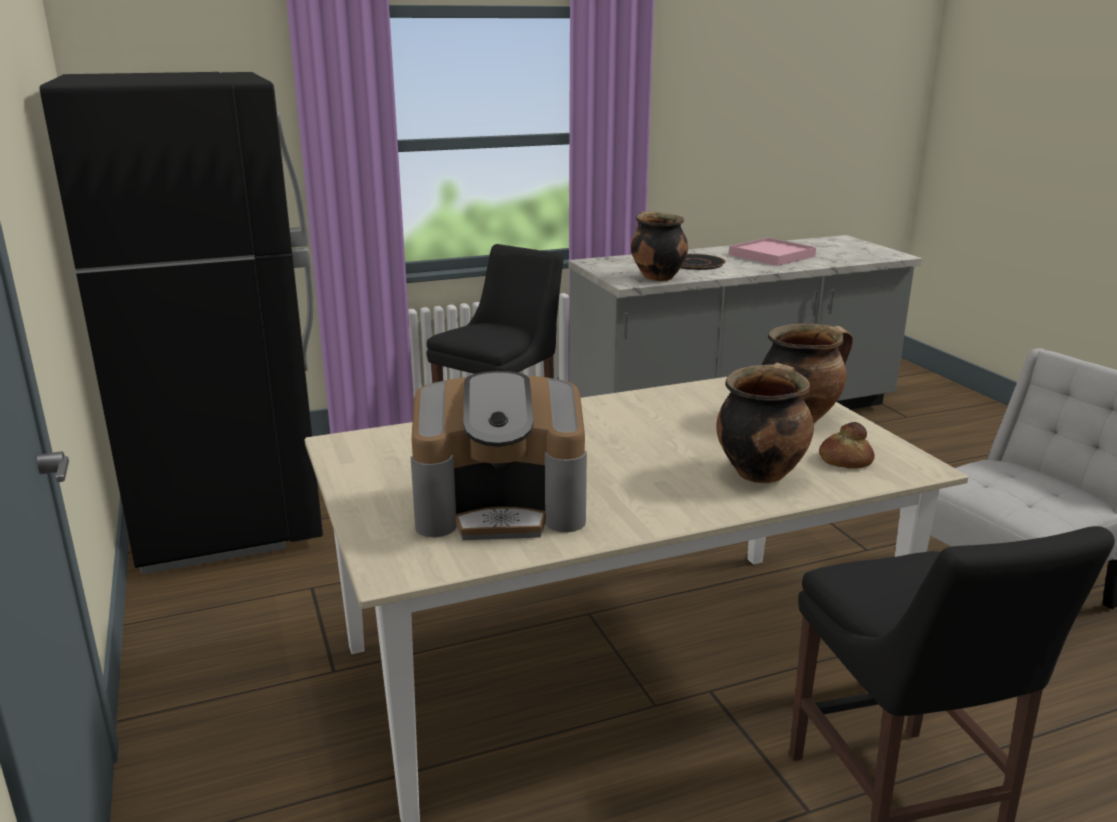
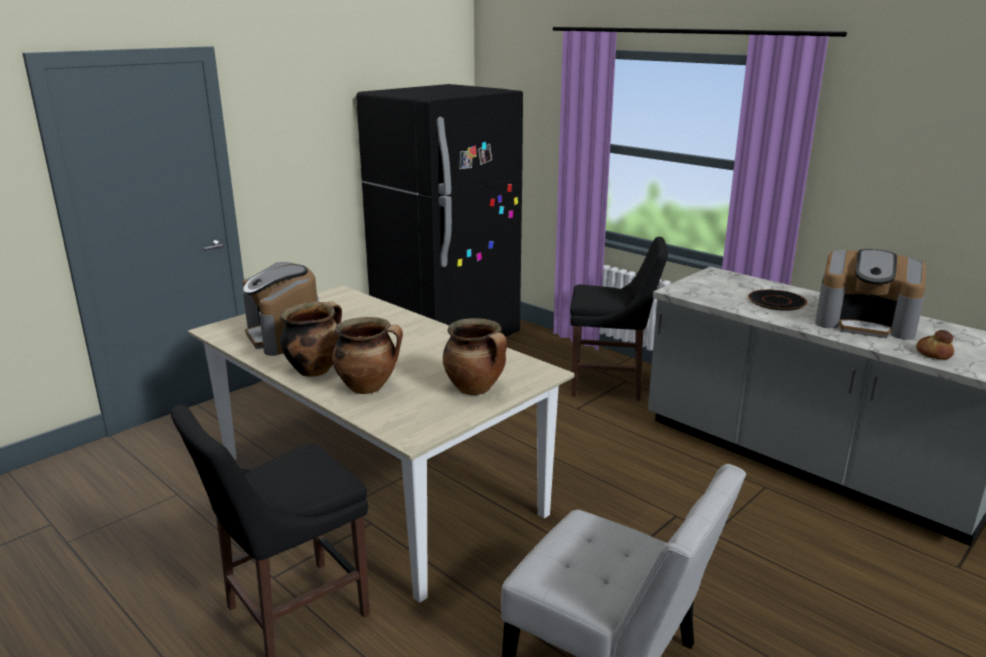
camera: 65 degrees right, 0 degrees up
cooking pot [631,211,688,281] -> cooking pot moved to [280,301,342,377]
pink tray [729,238,816,266] -> coffee machine [815,249,926,340]
bread [819,422,875,469] -> bread moved to [916,330,954,360]

